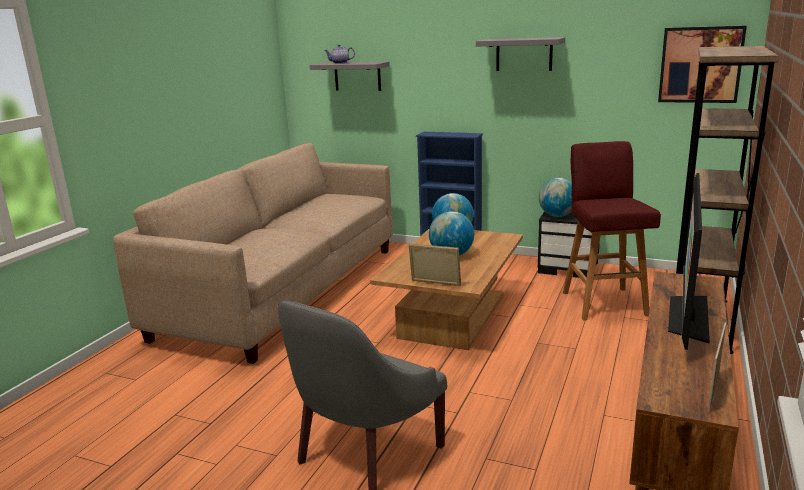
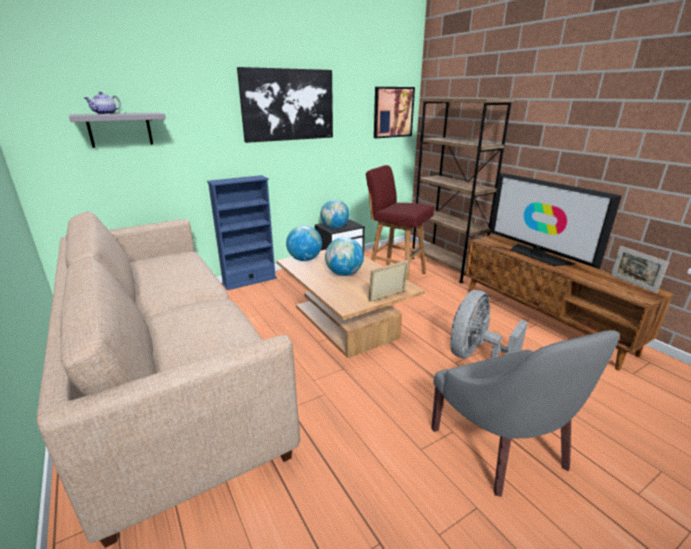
camera: 55 degrees left, 5 degrees up
grey shelf [476,37,565,71] -> picture [237,67,333,143]
none -> grey fan [450,290,528,358]

